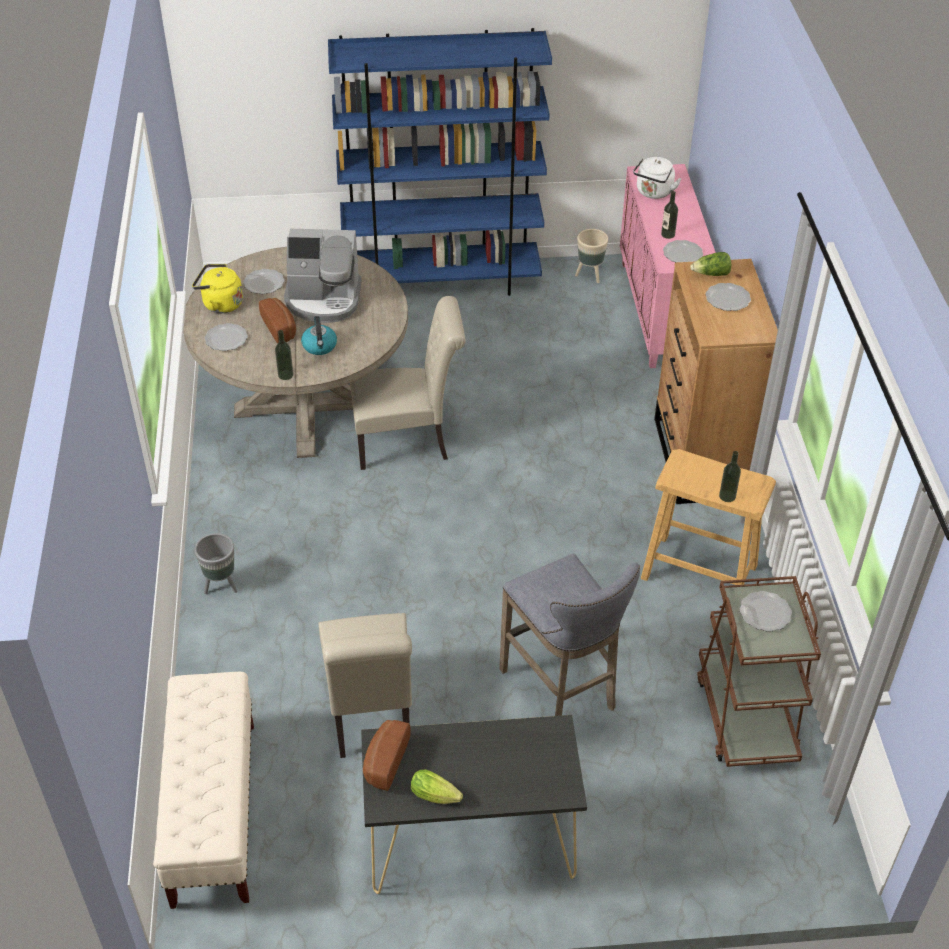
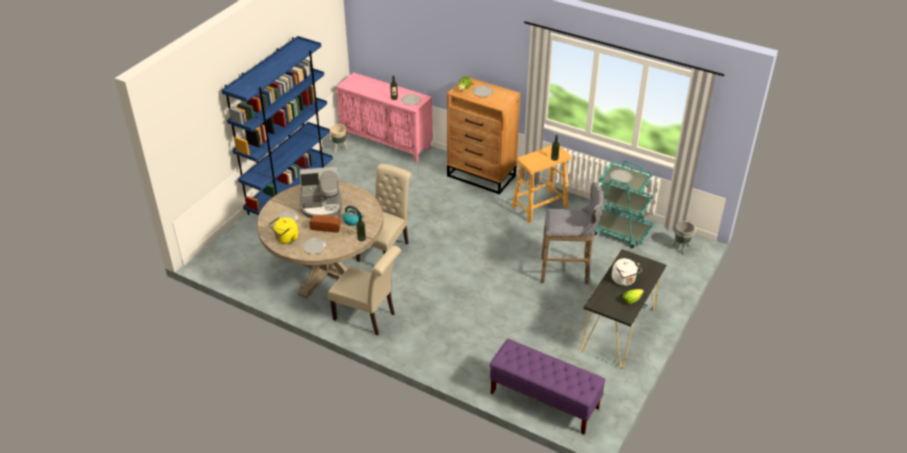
camera: 55 degrees left, 5 degrees down
beige bench [153,672,254,909] -> purple bench [490,339,605,434]
grey planter [195,533,237,594] -> grey planter moved to [672,221,695,255]
coffee machine [284,229,362,323] -> coffee machine turned 45 degrees clockwise [300,167,342,218]
beige chair [318,613,412,758] -> beige chair moved to [327,246,401,335]
bread [363,720,411,791] -> none
white kettle [633,157,681,199] -> white kettle moved to [612,258,642,286]
brown cart [697,576,821,767] -> turquoise cart [595,161,653,248]

